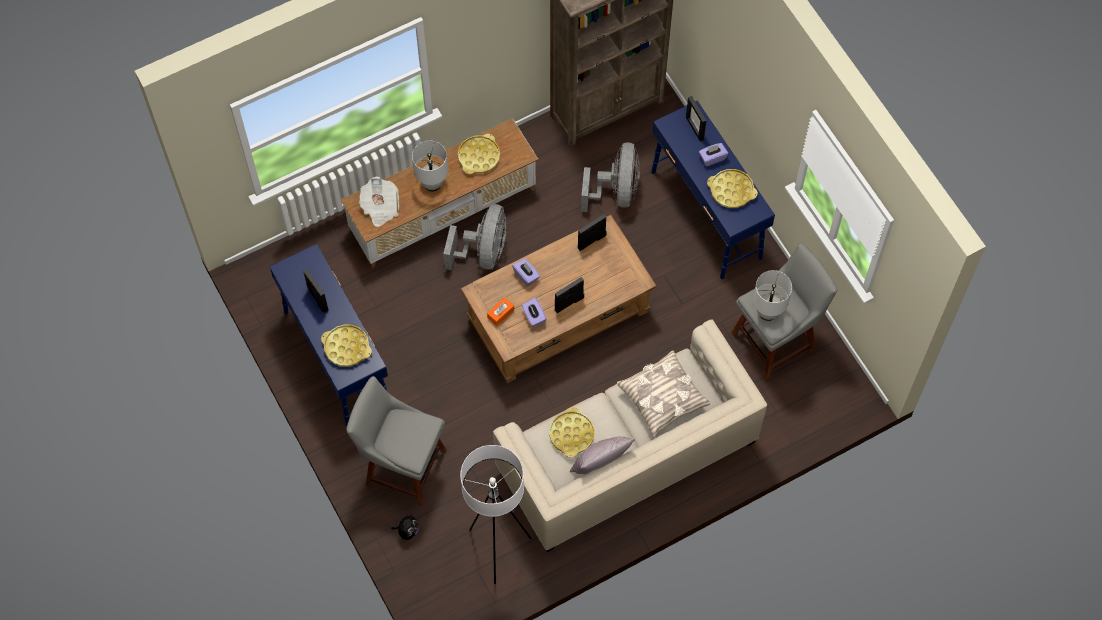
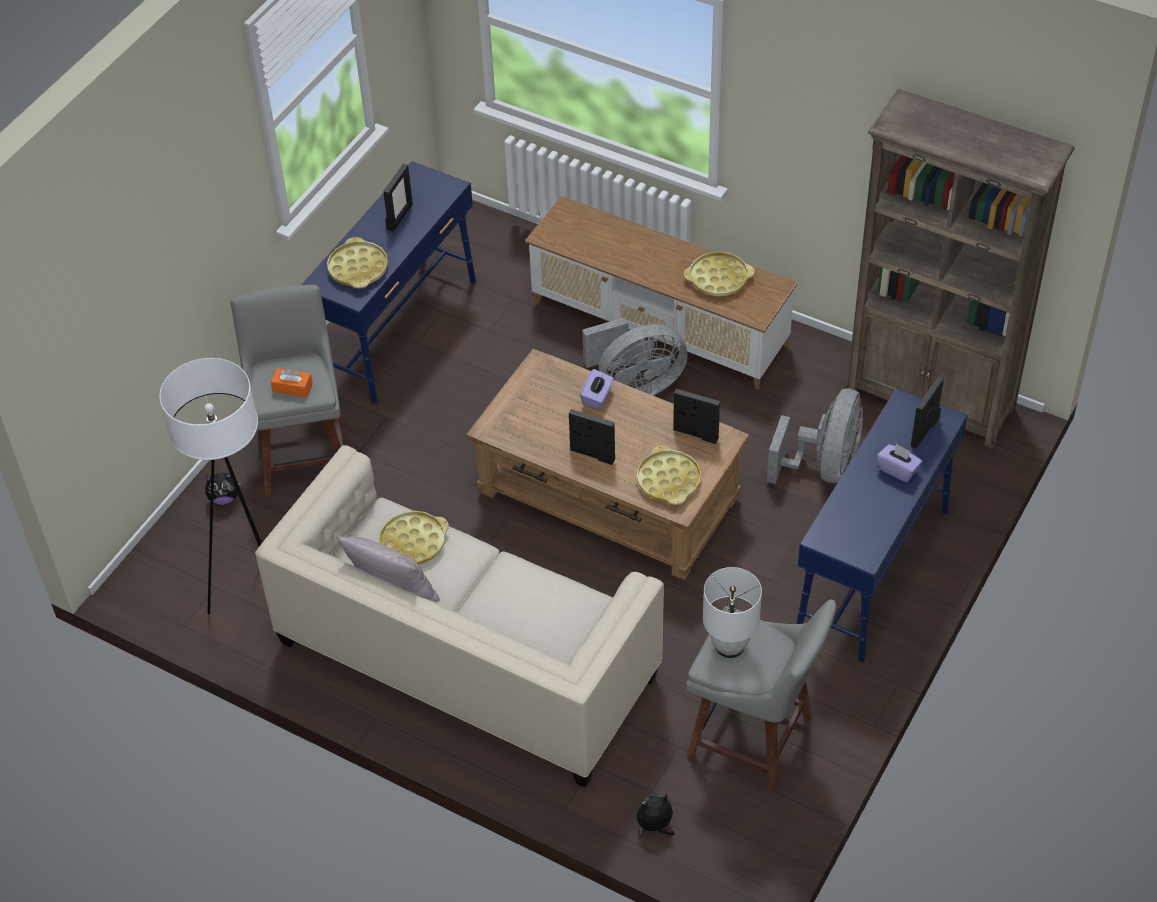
camera: 60 degrees right, 15 degrees down
newspaper [359,176,399,227] -> none
white table lamp [412,141,448,191] -> none
orange tissue box [487,297,514,326] -> orange tissue box moved to [271,368,313,398]
purple tissue box [522,298,546,327] -> none
grey fan [581,142,640,212] -> grey fan turned 45 degrees counterclockwise [767,389,863,484]
beige pillow [617,351,710,437] -> none
yellow tray [707,169,758,208] -> yellow tray moved to [637,446,701,505]
none -> plush toy [637,794,675,835]

